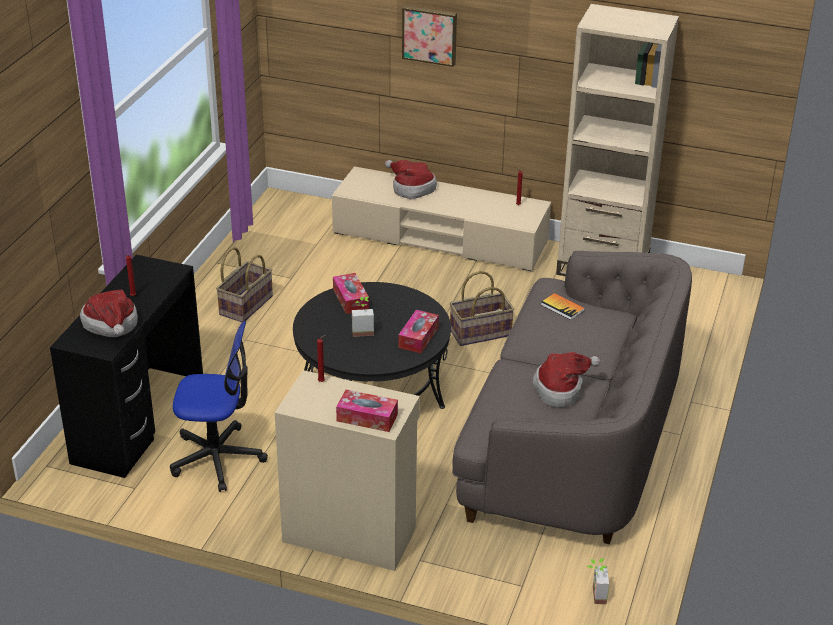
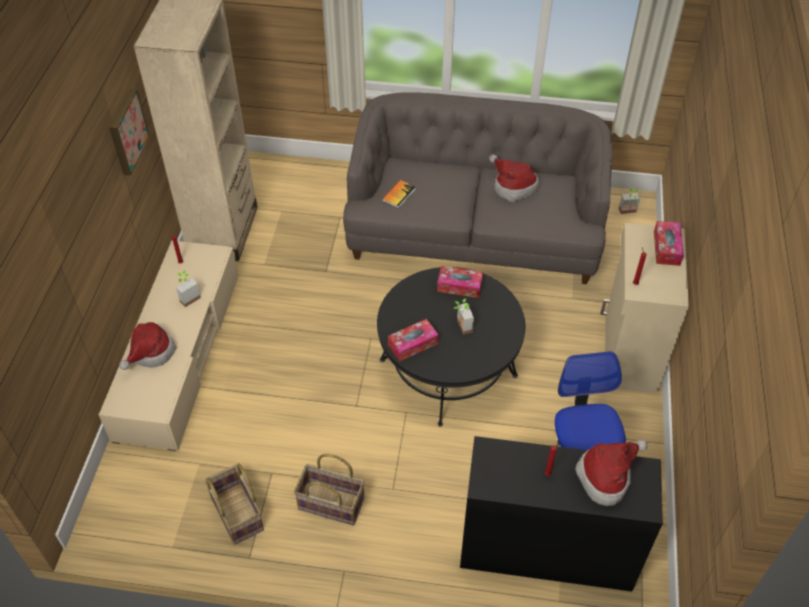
camera: 100 degrees left, 15 degrees up
picture [402,5,457,67] -> picture moved to [109,88,150,176]
basket [450,271,514,346] -> basket moved to [205,463,264,545]
none -> potted plant [176,270,201,307]

